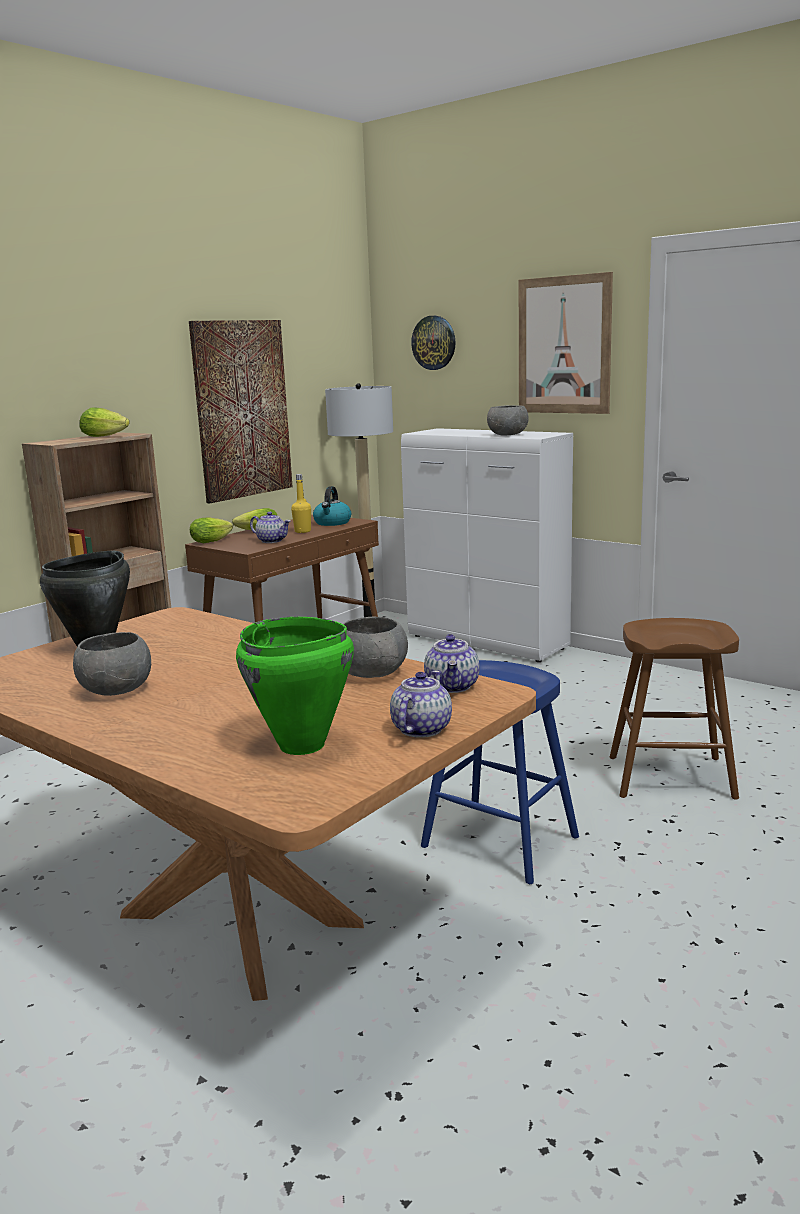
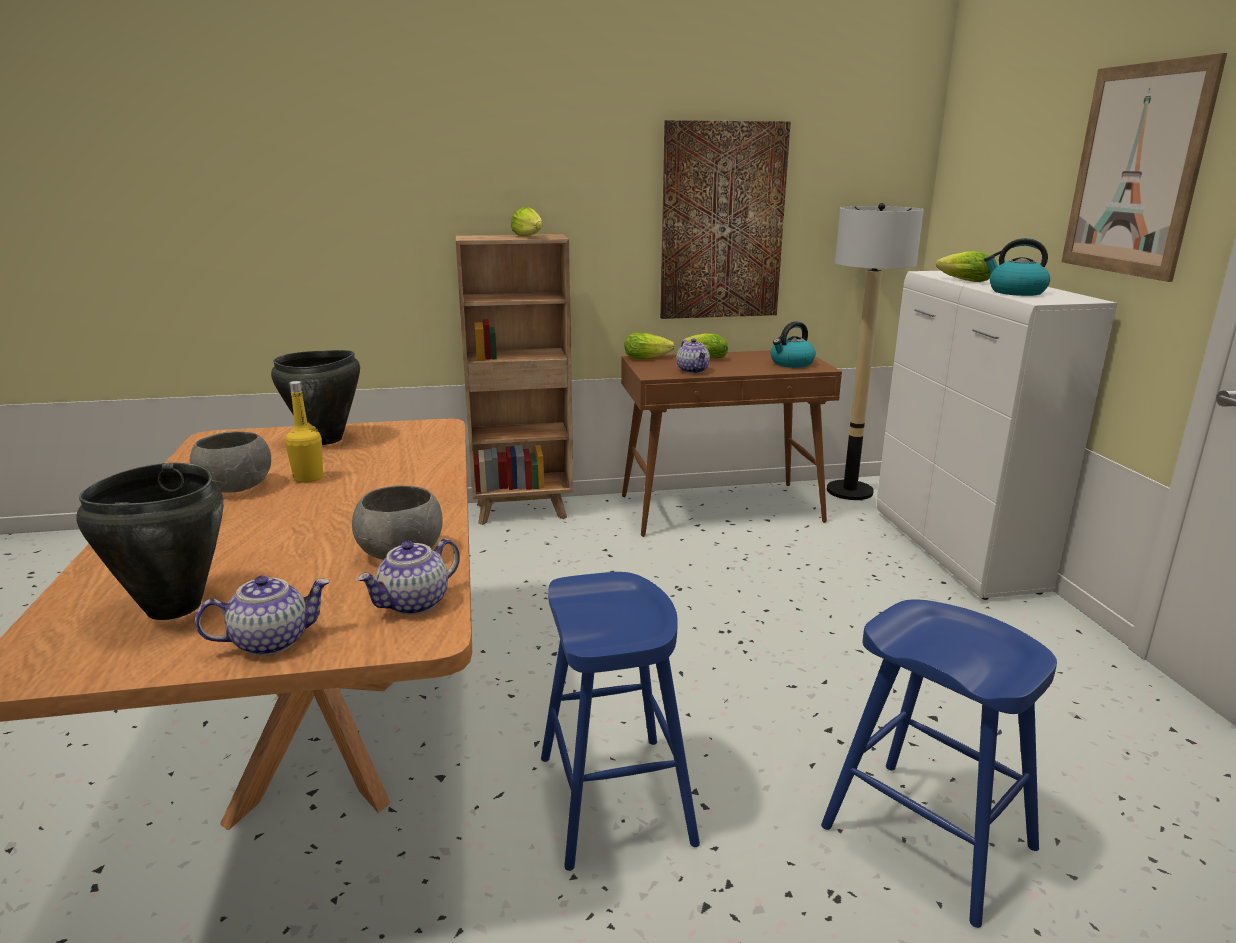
camera: 40 degrees right, 5 degrees up
green cooking pot [236,617,354,755] -> black cooking pot [76,463,223,620]
yellow bottle [291,474,311,533] -> yellow bottle moved to [285,381,323,483]
wall clock [411,316,456,370] -> none
grey bowl [487,405,528,436] -> kettle [984,238,1050,296]
brown stool [610,618,739,800] -> blue stool [821,599,1057,928]
none -> lettuce [936,251,991,282]

